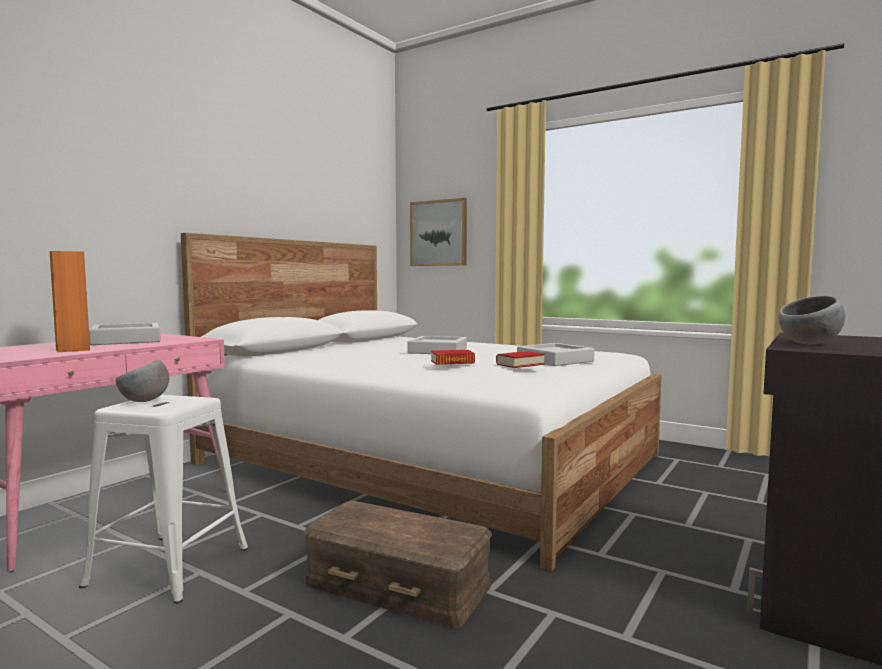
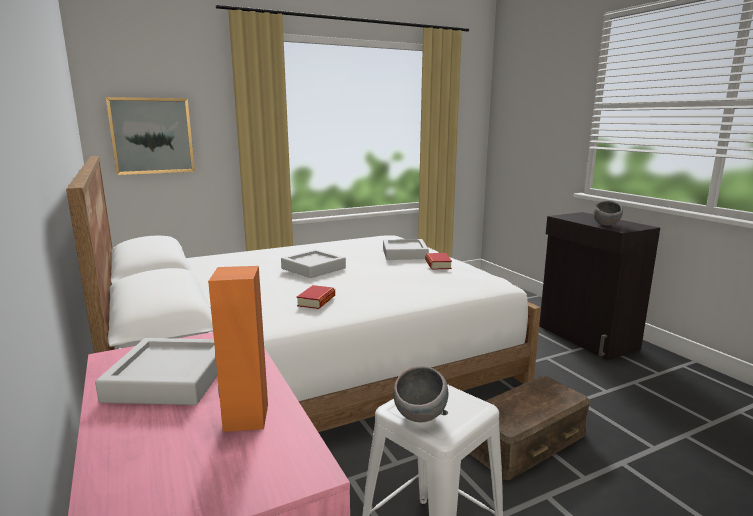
camera: 60 degrees left, 10 degrees up
book [431,350,475,365] -> book moved to [297,285,335,309]

